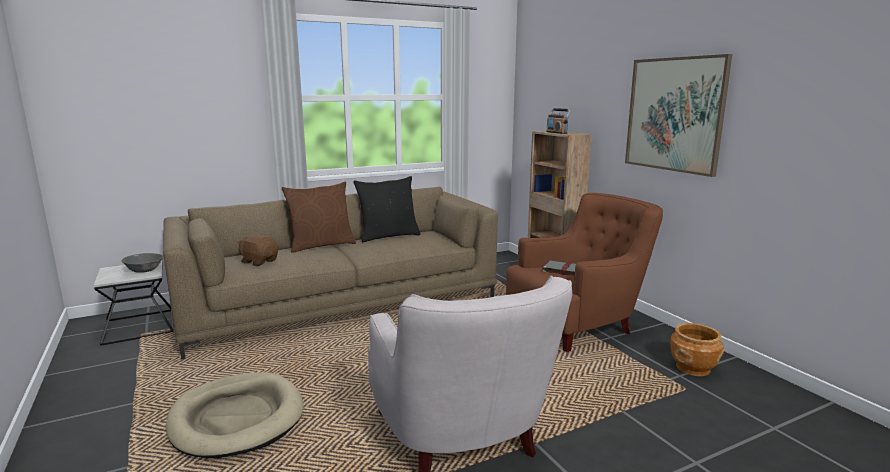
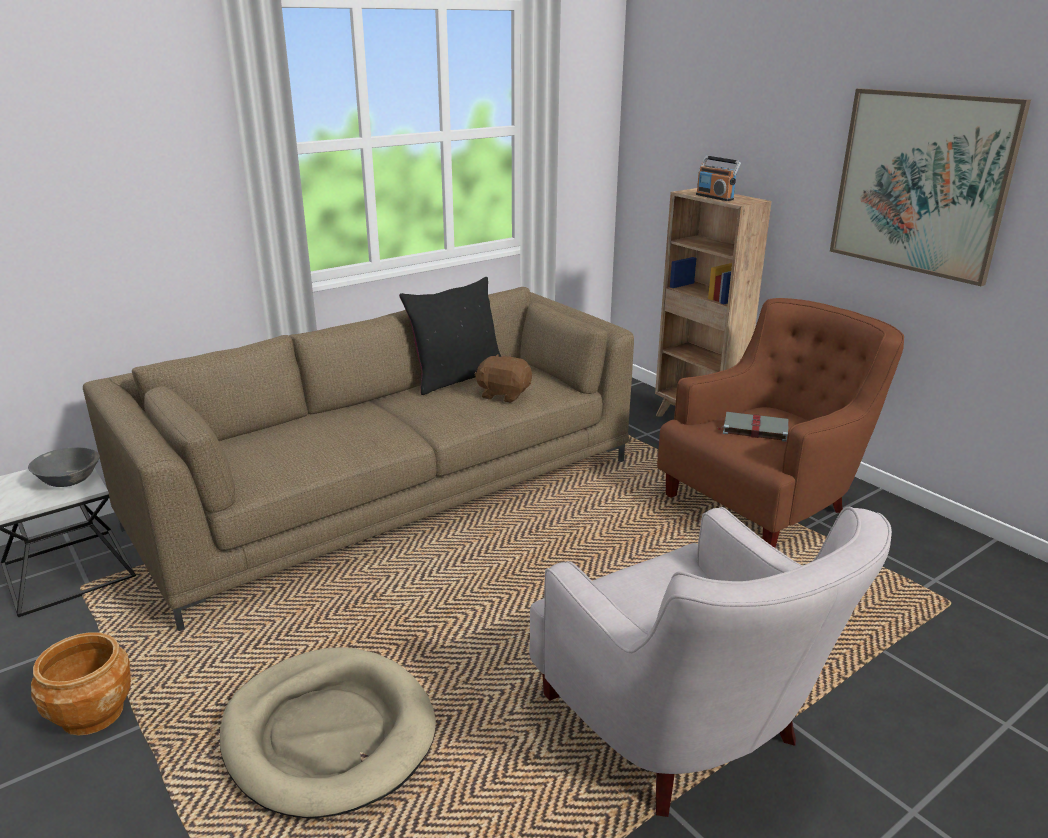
camera: 10 degrees left, 10 degrees up
brown plush toy [237,234,278,266] -> brown plush toy moved to [474,354,532,403]
brown pillow [282,182,356,253] -> none
brown planter [671,323,724,376] -> brown planter moved to [31,632,131,736]

